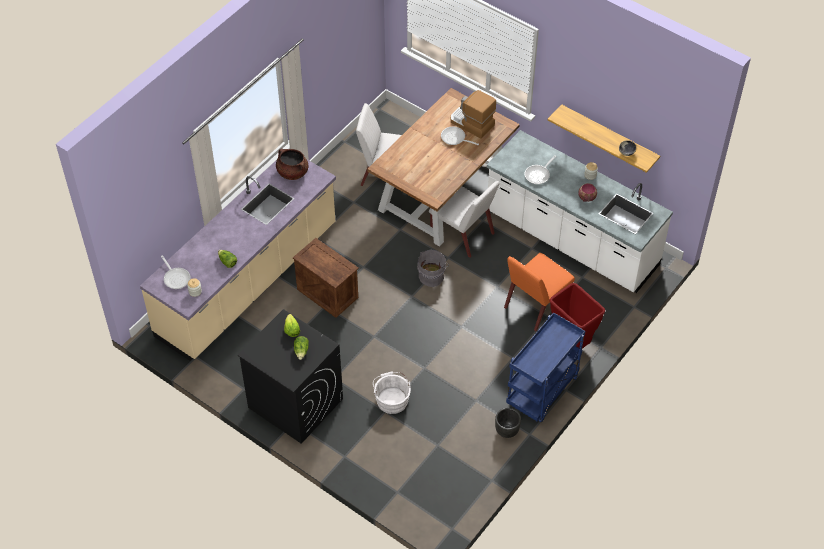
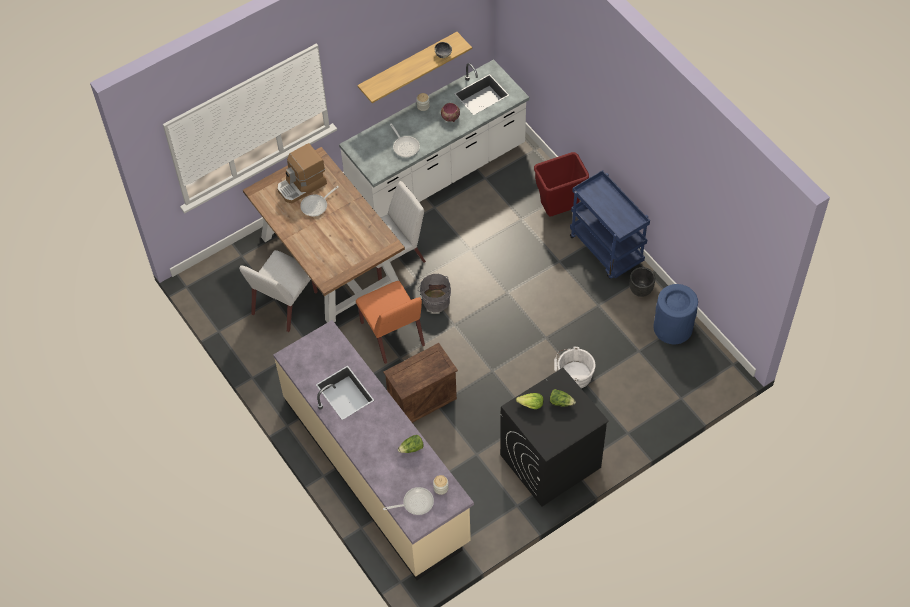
camera: 70 degrees left, 5 degrees up
brown cooking pot [276,149,309,180] -> none
orange chair [504,253,575,331] -> orange chair moved to [356,281,425,364]
none -> blue trash can [653,284,698,344]

